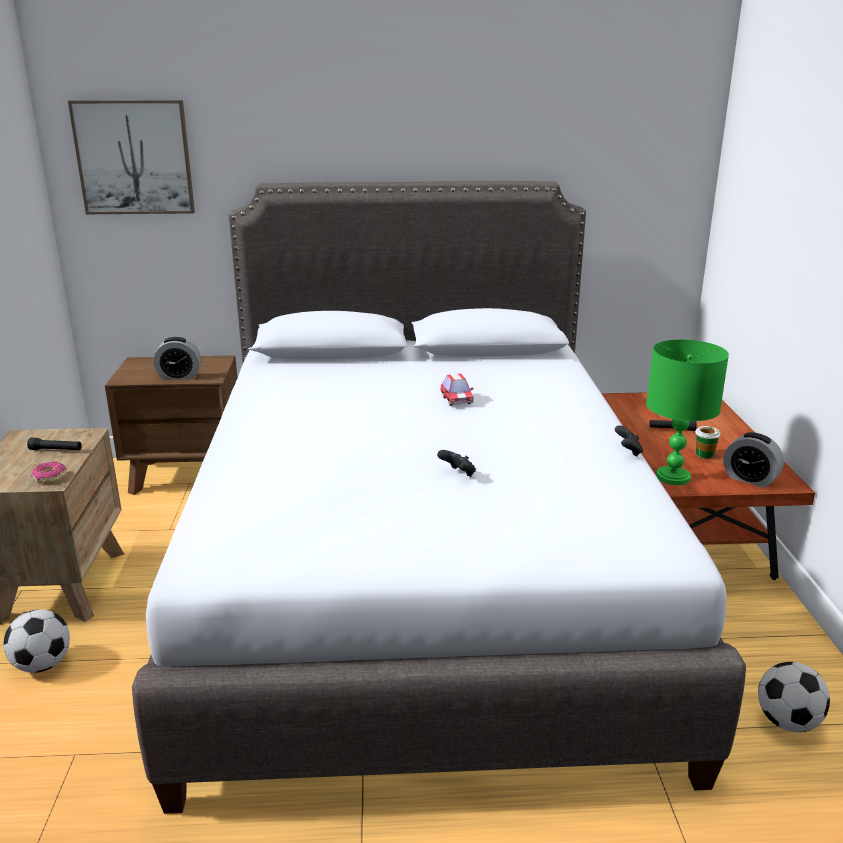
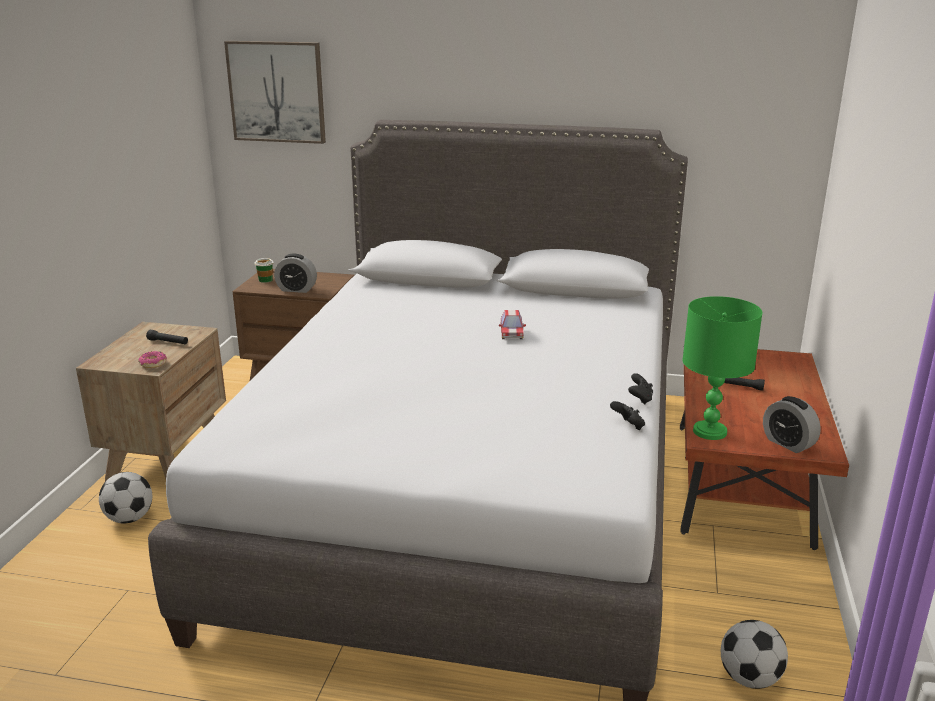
camera: 15 degrees right, 0 degrees up
black game controller [437,450,476,477] -> black game controller moved to [610,401,645,430]
cup [695,426,721,458] -> cup moved to [254,258,274,283]

